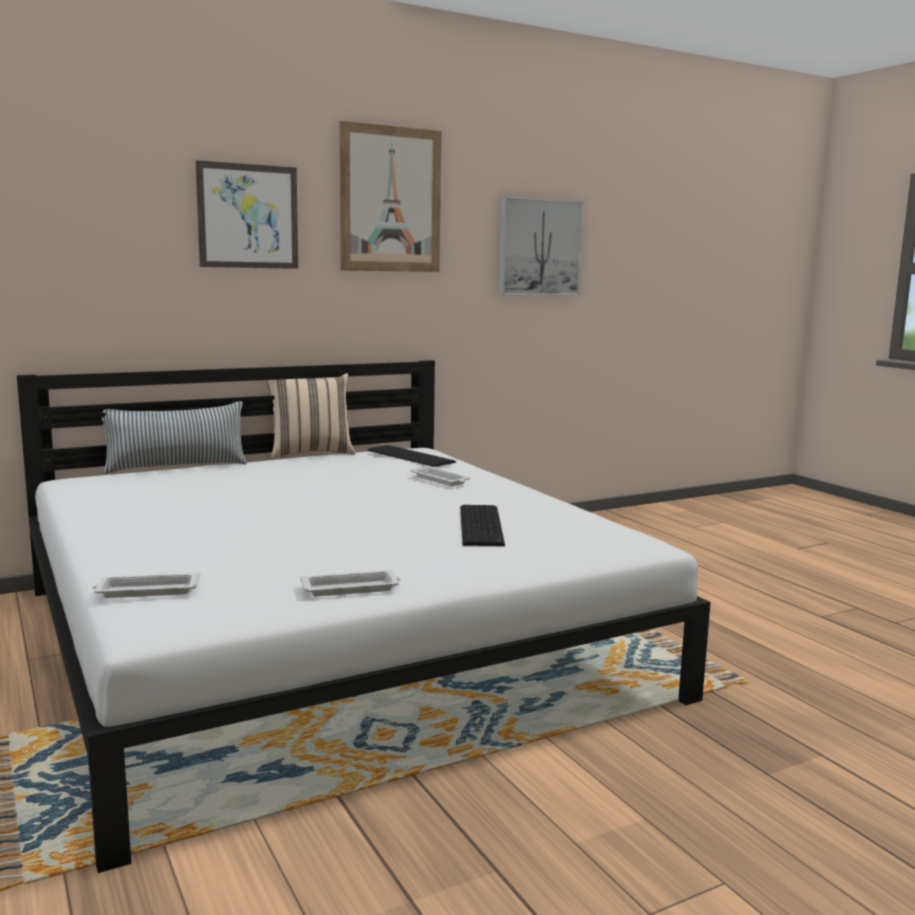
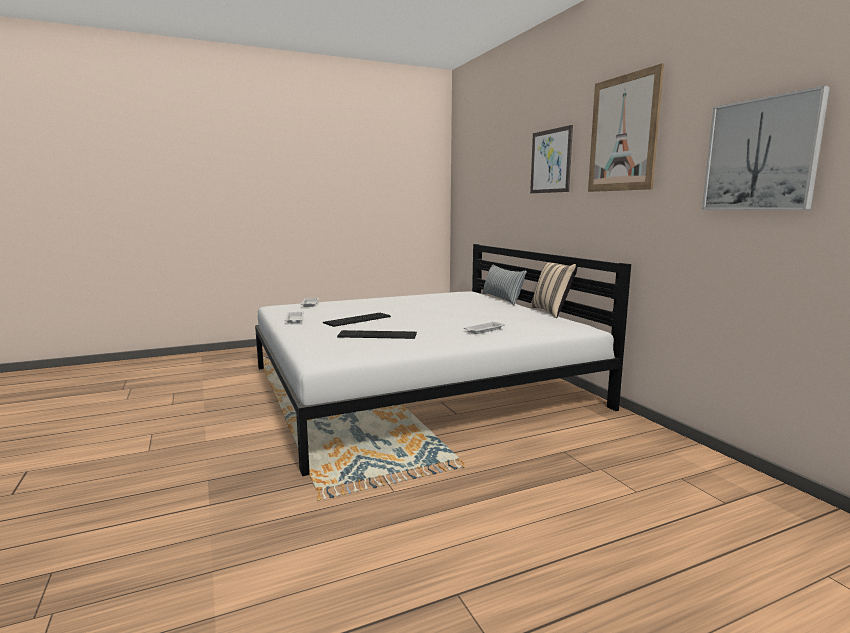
camera: 95 degrees right, 0 degrees up
keyboard [367,445,456,467] -> keyboard moved to [323,313,391,327]

